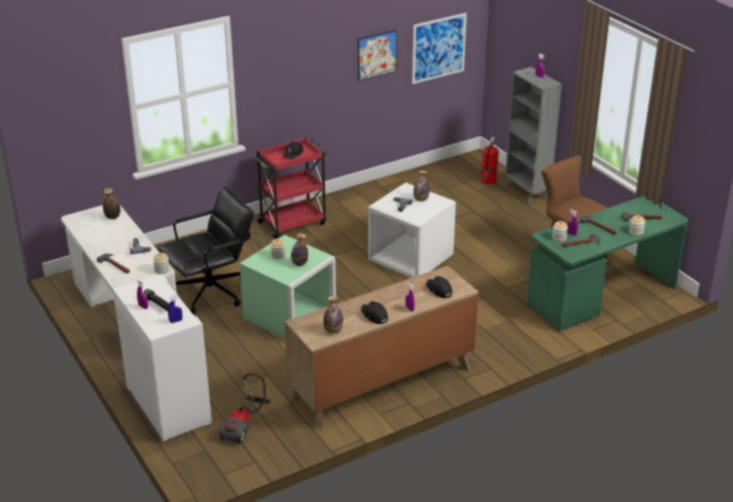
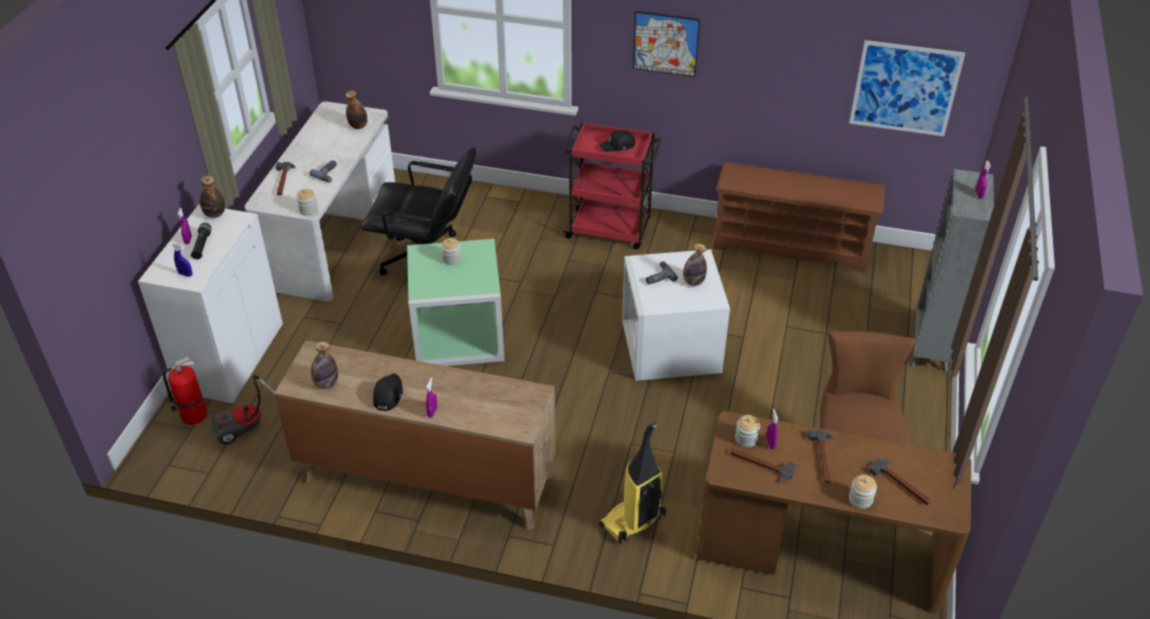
camera: 45 degrees right, 10 degrees up
bottle [291,233,308,266] -> bottle moved to [200,176,225,218]
picture [358,30,397,81] -> picture moved to [633,11,700,77]
black cap [426,276,452,298] -> none
fire extinguisher [481,137,499,185] -> fire extinguisher moved to [163,357,207,425]
green desk [526,196,688,331] -> brown desk [696,411,971,613]
none -> vacuum cleaner [599,421,666,545]
none -> brown shoe rack [713,162,885,273]

